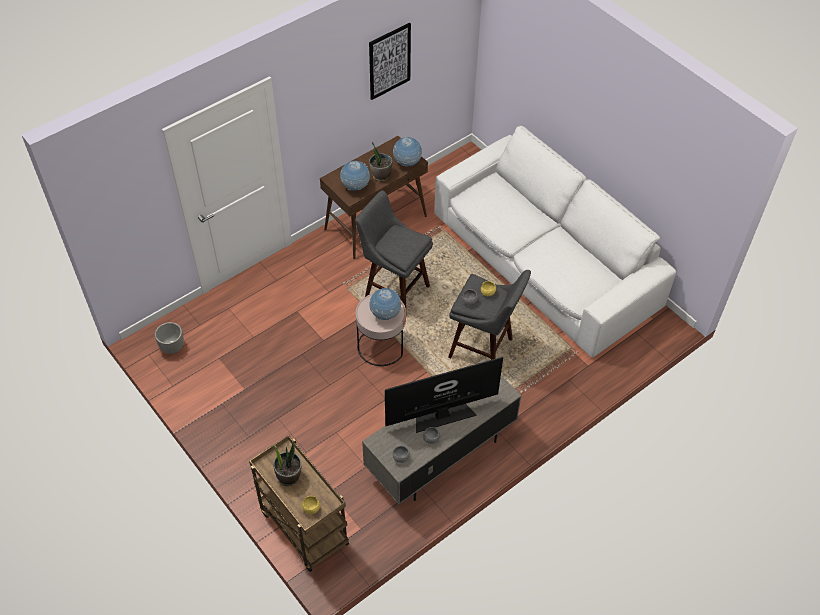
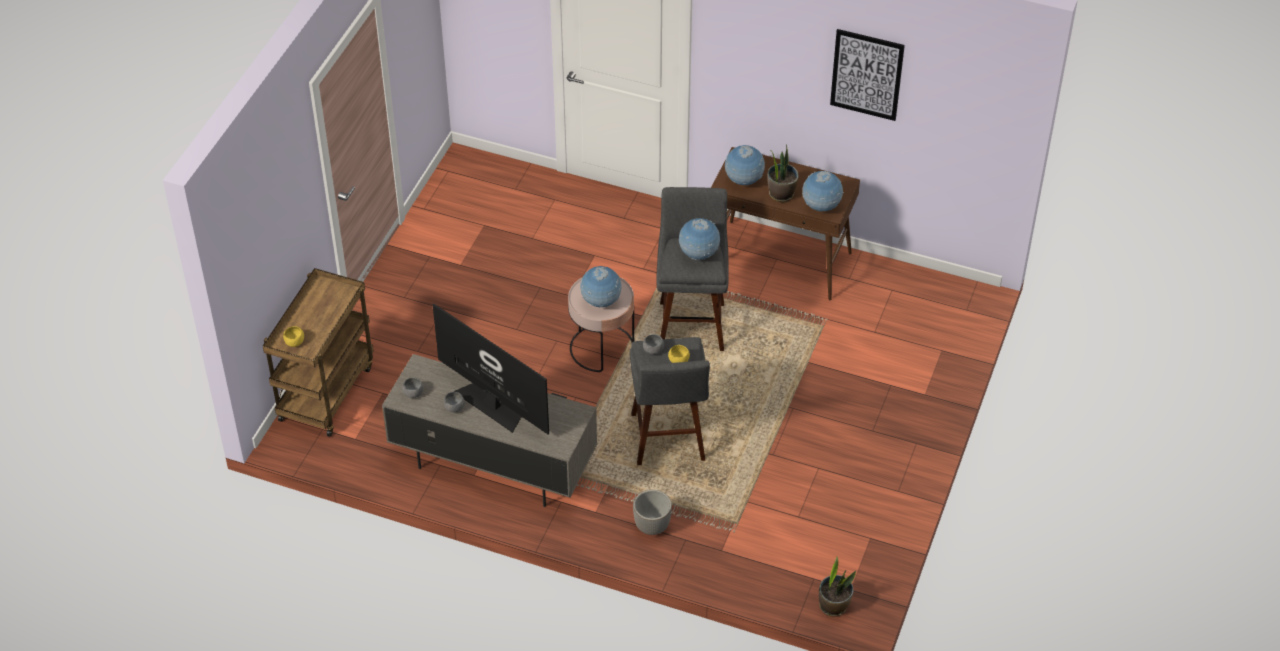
camera: 60 degrees right, 5 degrees down
planter [155,322,184,354] -> planter moved to [633,490,672,535]
potted plant [274,442,301,486] -> potted plant moved to [819,557,856,617]
white sofa [434,126,676,357] -> none
none -> globe [679,218,720,260]

